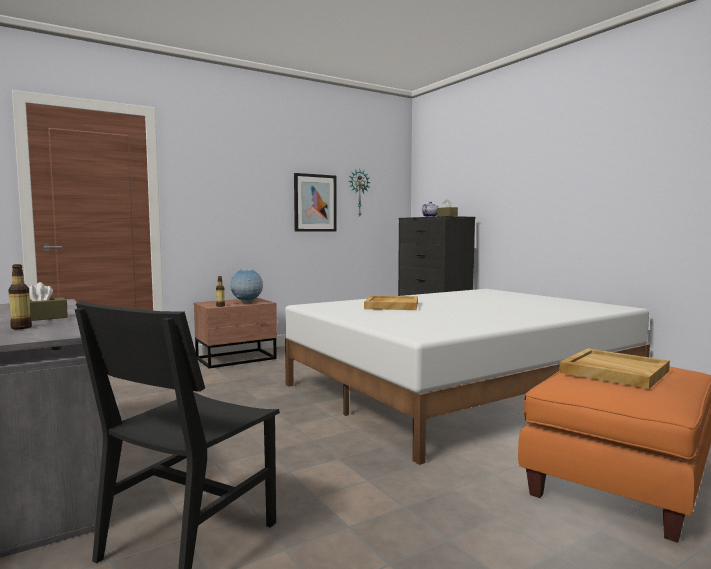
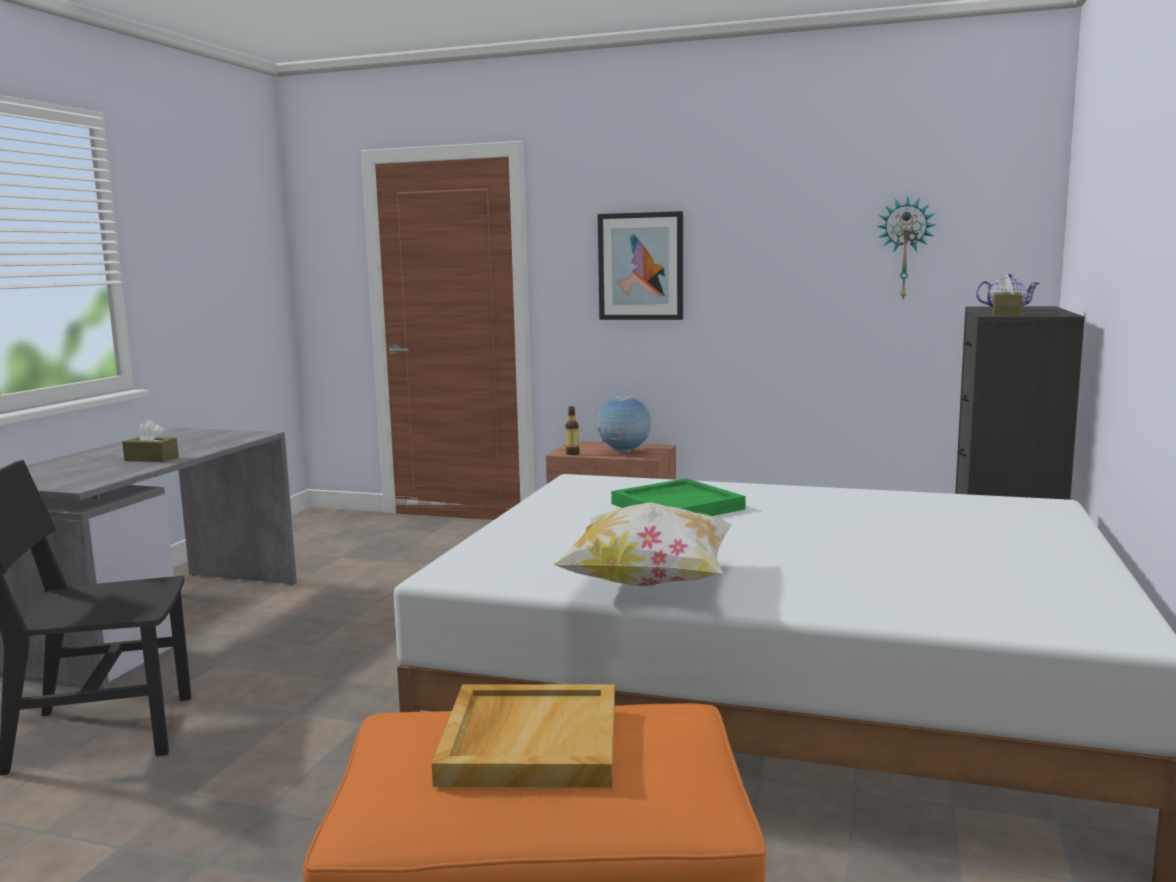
camera: 50 degrees right, 5 degrees up
bottle [8,264,32,329] -> none
picture [294,173,337,232] -> picture moved to [598,211,683,320]
beige tray [364,295,418,310] -> green tray [611,478,746,516]
none -> pillow [553,502,733,587]

